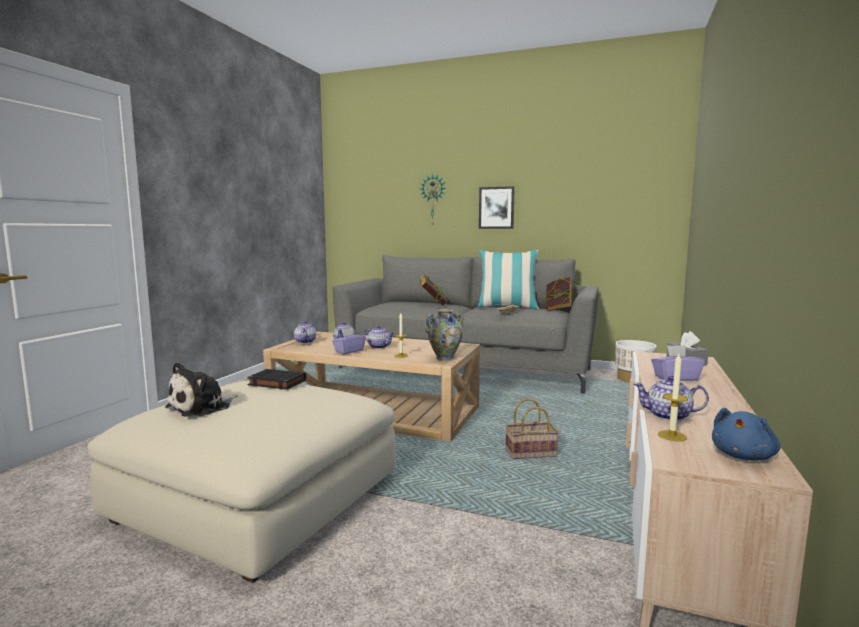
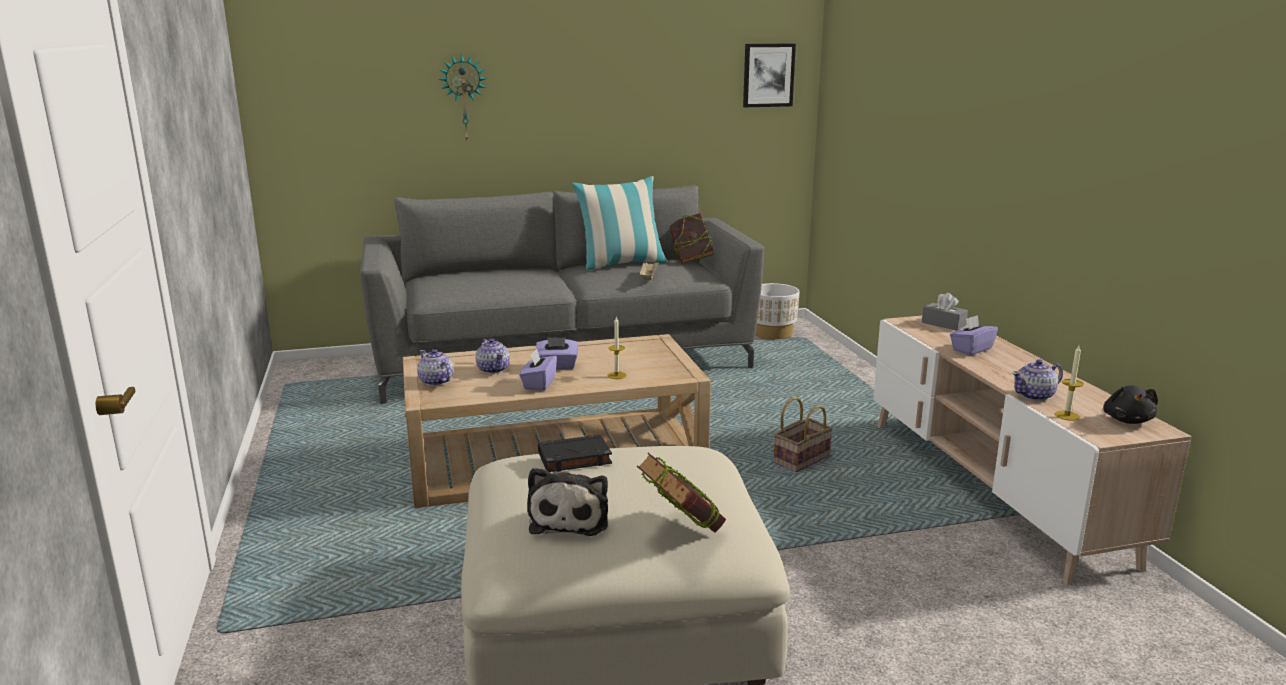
camera: 35 degrees left, 10 degrees up
teapot [363,325,394,349] -> purple tissue box [536,337,578,370]
book [420,274,447,306] -> book moved to [637,453,726,533]
vase [425,309,464,361] -> none
picture [479,186,515,229] -> picture moved to [743,44,796,107]
blue plush toy [712,408,781,460] -> black plush toy [1103,385,1158,424]

